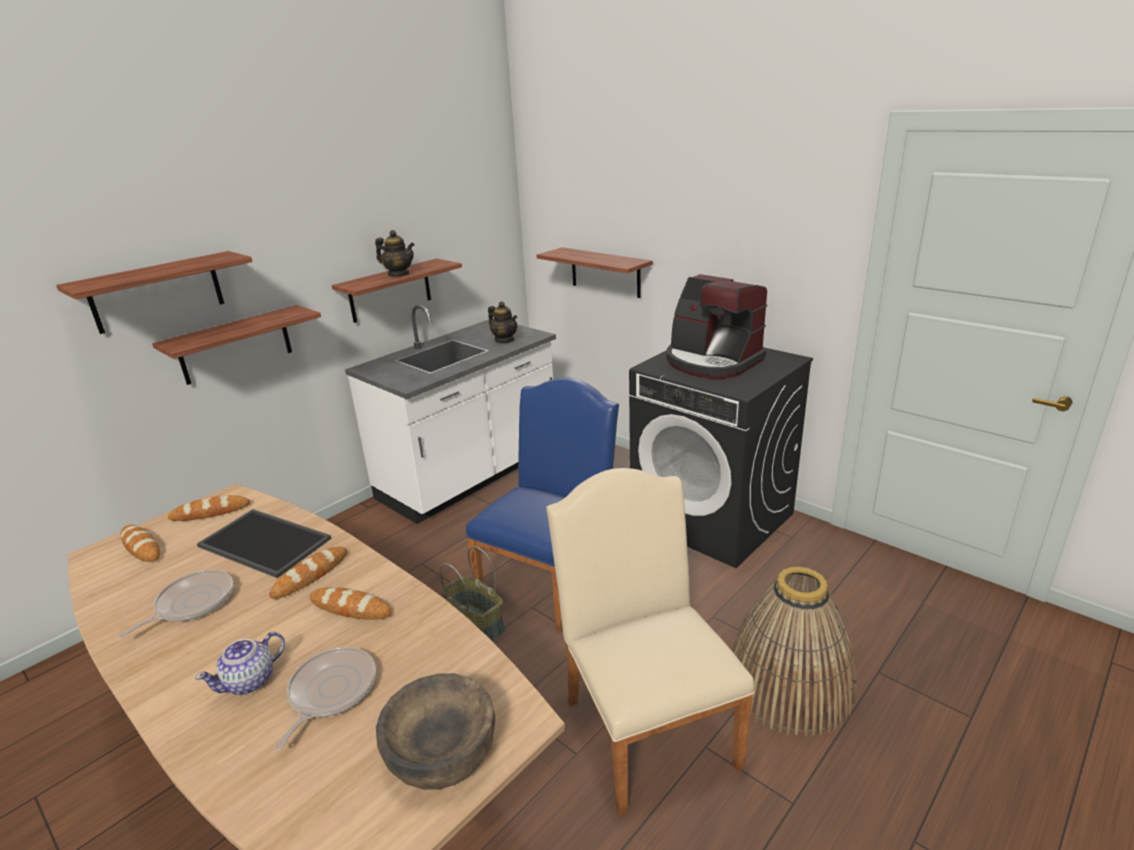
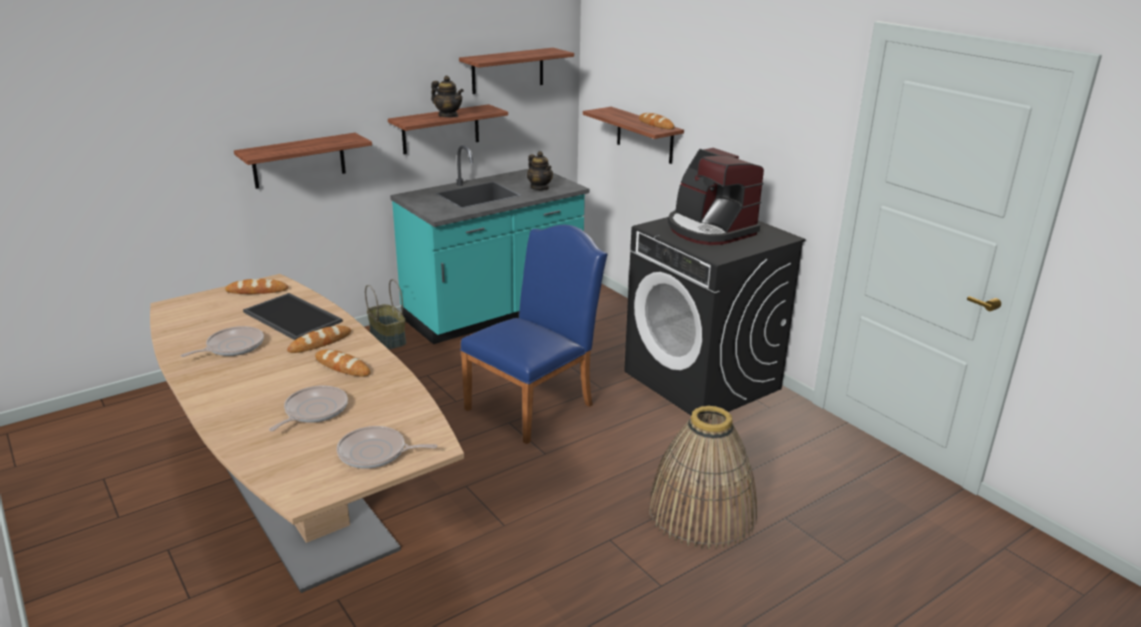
camera: 10 degrees right, 0 degrees up
shelf [56,251,252,334] -> shelf moved to [459,48,574,94]
bread [120,525,160,562] -> bread moved to [639,113,674,129]
teapot [195,632,285,695] -> none
white counter [345,305,556,524] -> turquoise counter [390,145,589,344]
brown bowl [376,673,495,790] -> frying pan [337,426,437,469]
basket [439,546,505,641] -> basket moved to [365,279,406,350]
beige chair [547,468,755,816] -> none

